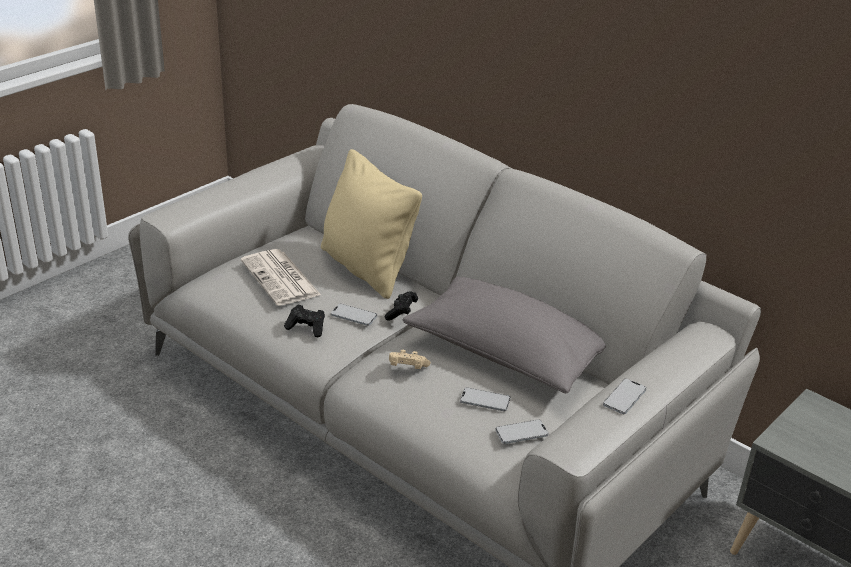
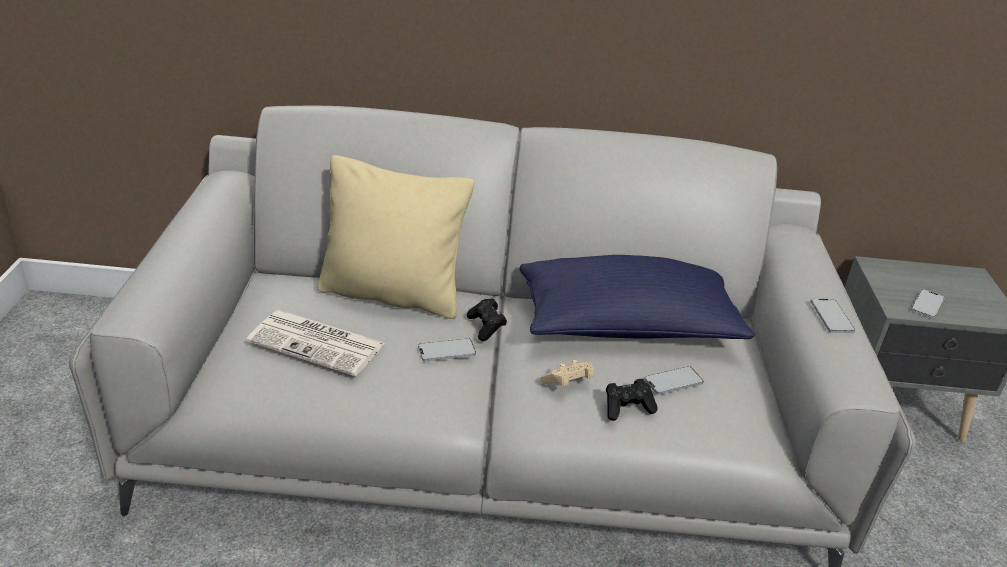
camera: 40 degrees left, 0 degrees up
black game controller [284,305,325,337] -> black game controller moved to [606,379,658,421]
grey pillow [403,276,606,393] -> blue pillow [519,255,754,339]
phone [496,420,549,444] -> phone moved to [911,289,945,319]

